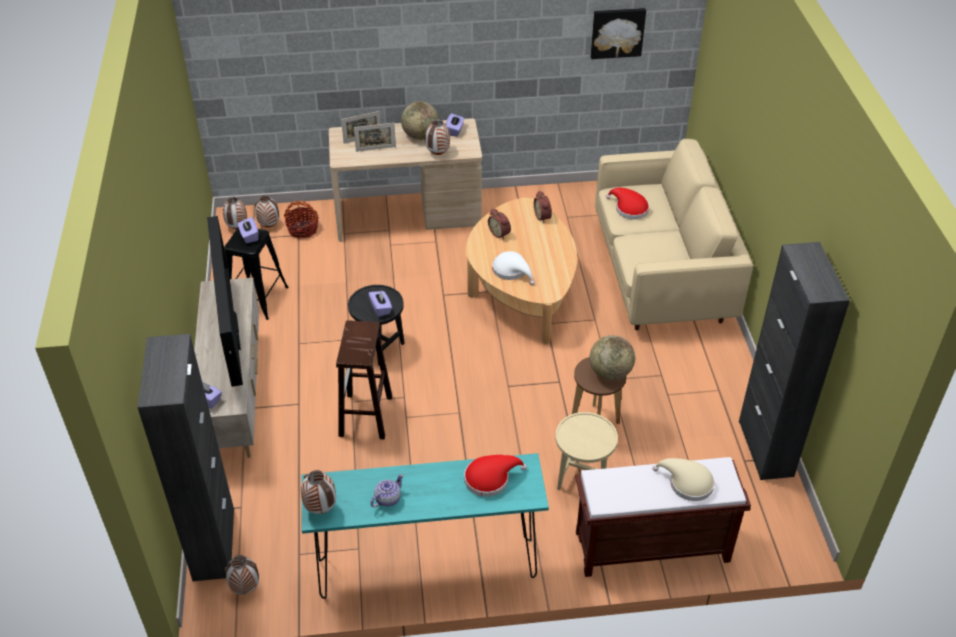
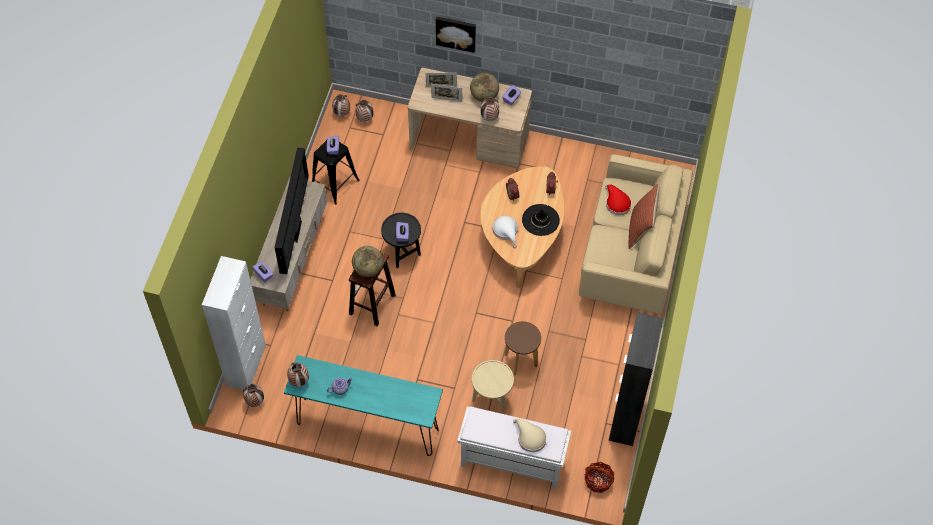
camera: 20 degrees right, 15 degrees up
black cabinet [137,334,234,581] -> white cabinet [202,256,266,390]
basket [284,201,319,239] -> basket moved to [585,462,614,493]
red hat [464,455,527,497] -> none
brown bench [575,457,751,577] -> white bench [457,406,571,489]
globe [590,335,635,381] -> globe moved to [352,246,383,277]
picture [591,8,646,59] -> picture moved to [436,17,476,53]
none -> black hat [522,204,560,236]
none -> pillow [628,184,659,249]

